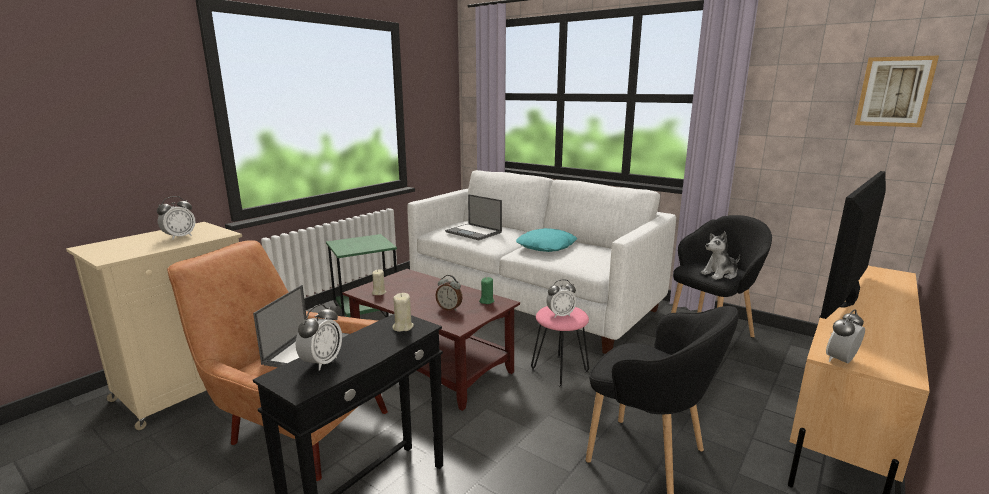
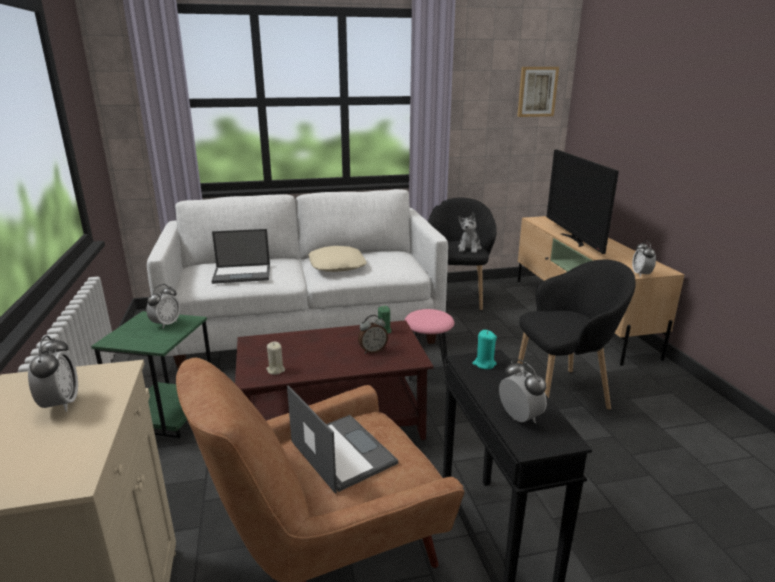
camera: 50 degrees left, 5 degrees up
beige candle [392,293,414,332] -> turquoise candle [472,330,497,369]
turquoise pillow [516,228,577,252] -> beige pillow [308,246,367,272]
alarm clock [546,279,576,318] -> alarm clock moved to [146,284,180,329]

